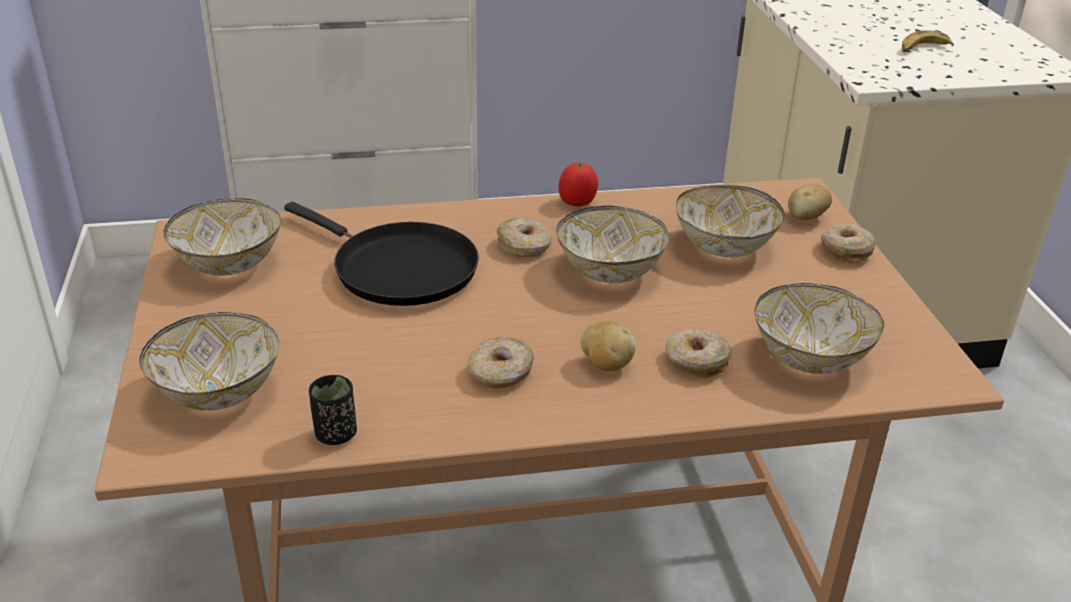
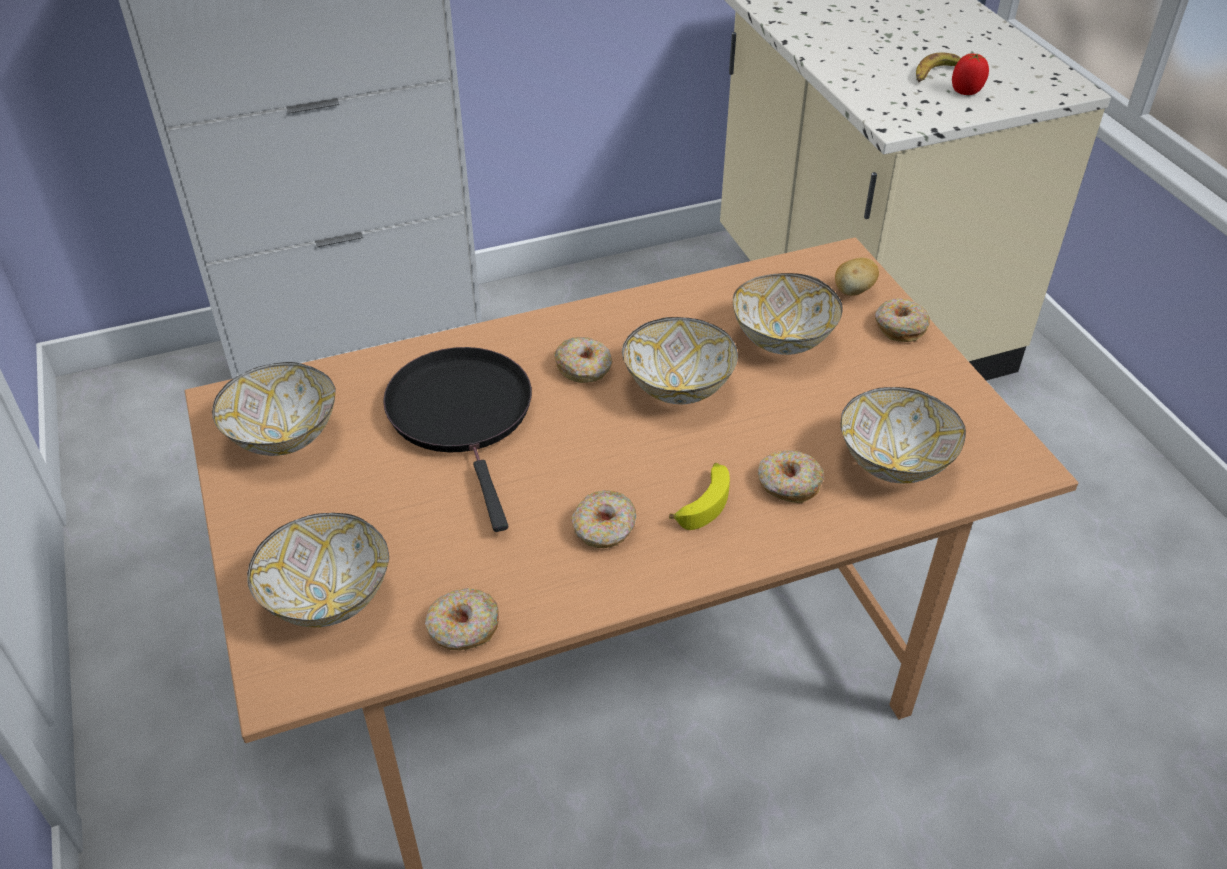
camera: 10 degrees left, 10 degrees up
black frying pan [284,202,479,306] -> black frying pan turned 135 degrees counterclockwise [383,347,532,532]
black cup [309,375,357,445] -> donut [425,588,499,650]
tomato [559,163,598,206] -> tomato moved to [952,54,989,95]
potato [580,321,636,371] -> banana [669,463,730,530]

